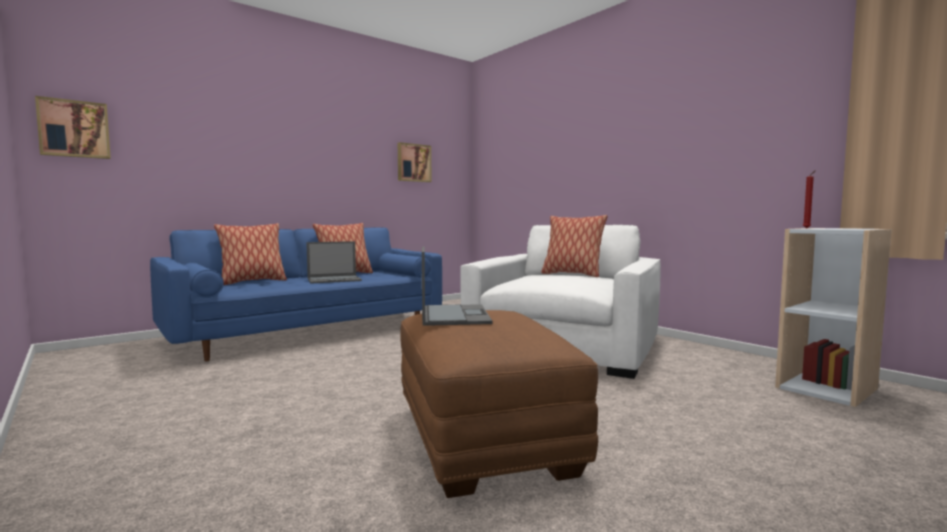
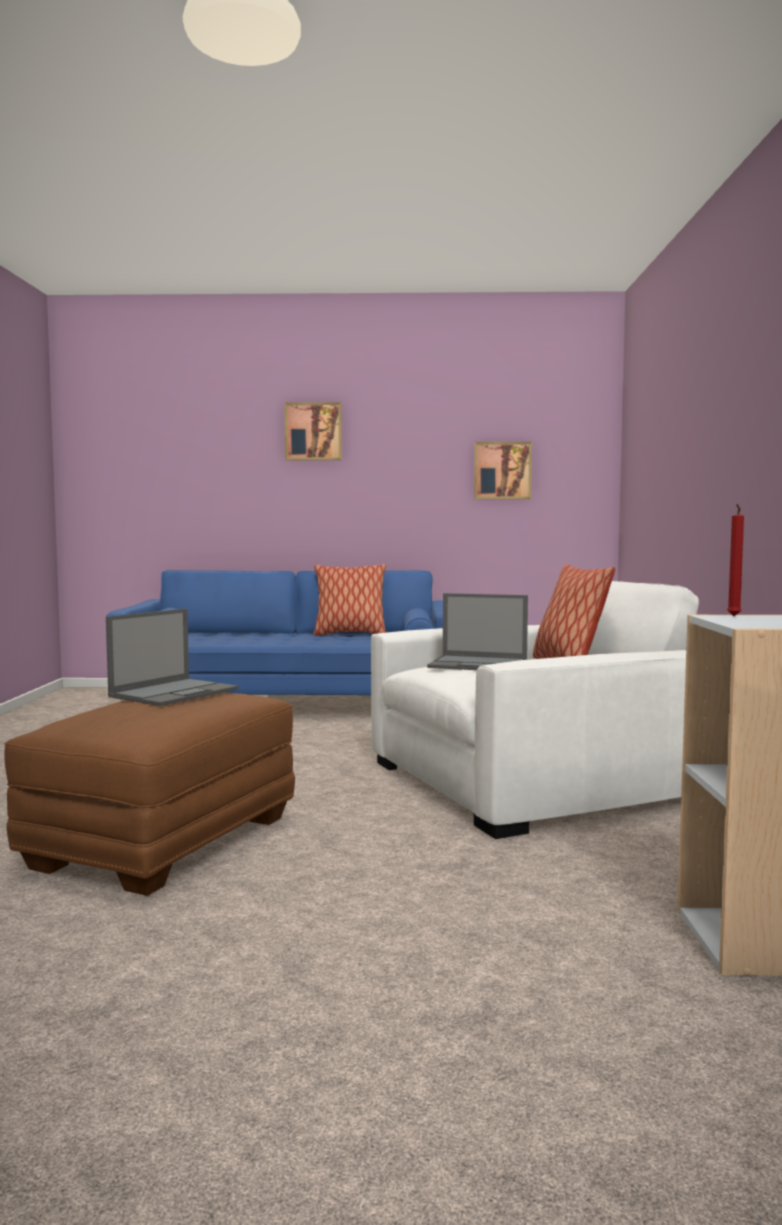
camera: 40 degrees right, 0 degrees up
picture [35,96,111,159] -> picture moved to [284,402,342,460]
pillow [214,223,287,285] -> none
laptop [306,241,362,284] -> laptop moved to [427,593,528,670]

